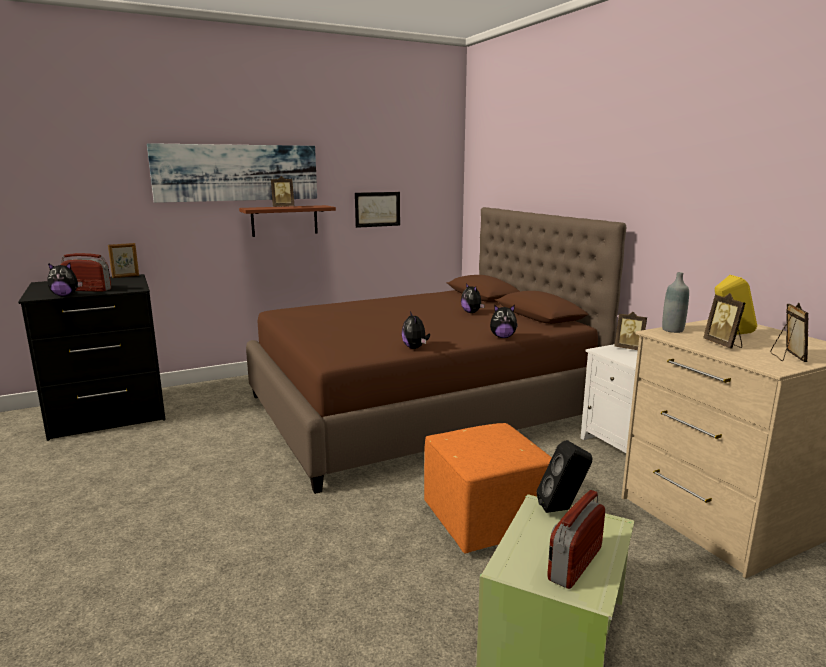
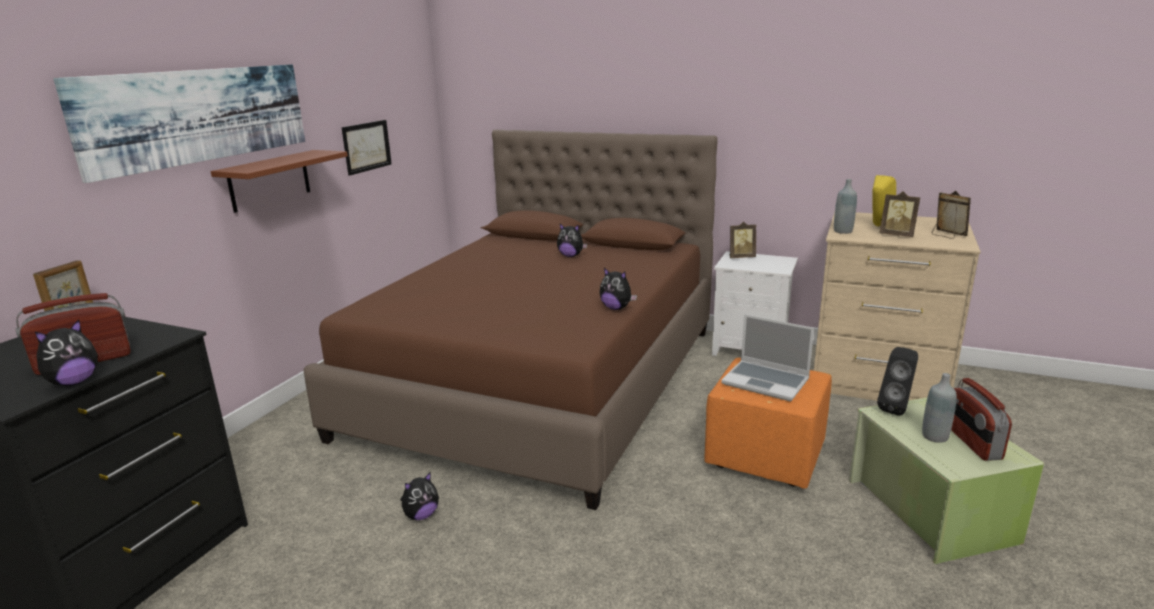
camera: 40 degrees left, 5 degrees up
picture frame [271,176,294,207] -> none
plush toy [490,305,518,338] -> plush toy moved to [400,472,439,520]
none -> laptop [721,314,814,401]
none -> grey bottle [922,373,957,443]

